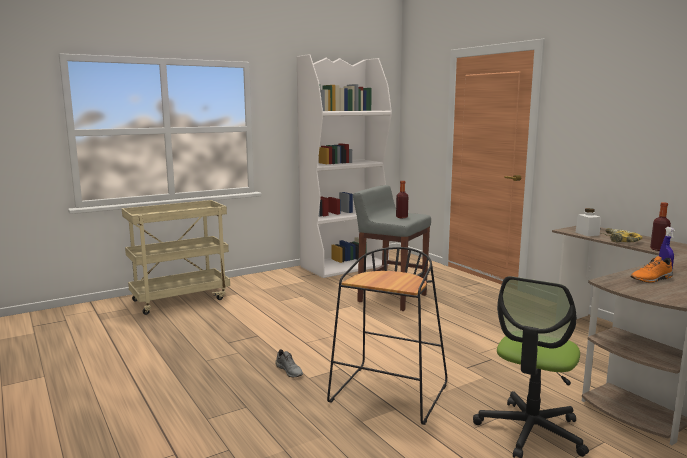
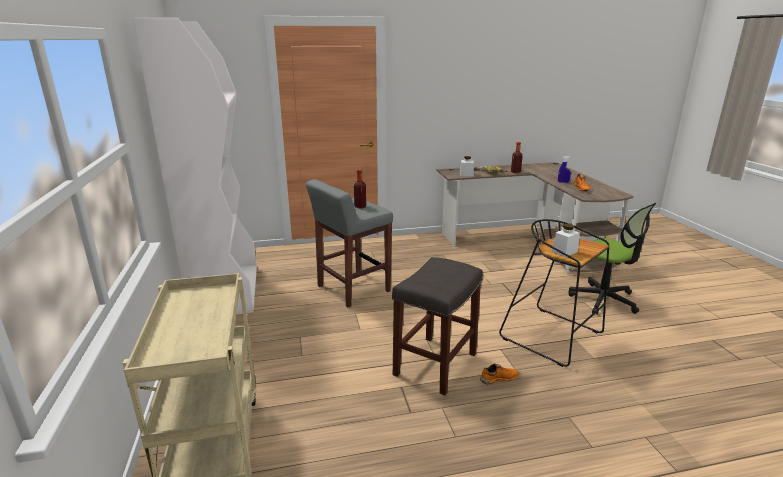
camera: 70 degrees left, 10 degrees up
grey shoe [275,349,303,377] -> orange shoe [480,363,519,384]
none -> grey stool [392,257,483,395]
none -> white jar [552,224,580,257]

